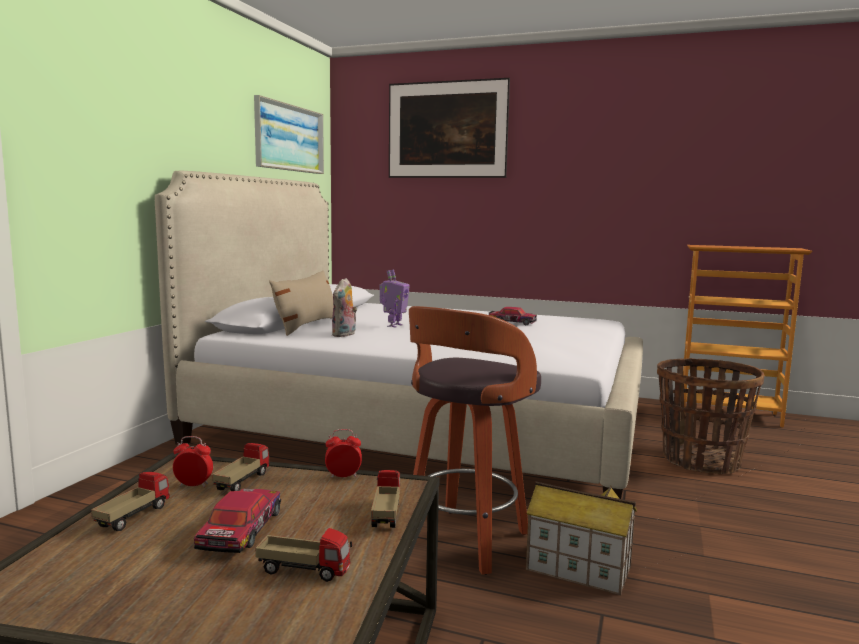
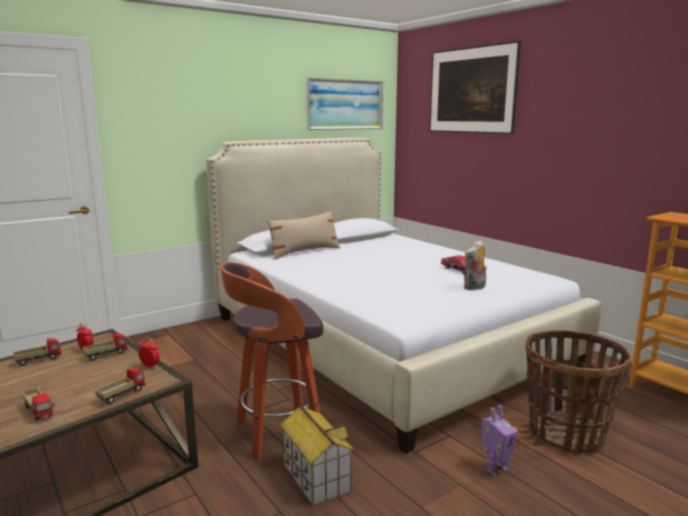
camera: 35 degrees right, 5 degrees up
toy car [194,489,281,553] -> none
plush toy [331,278,357,337] -> plush toy moved to [464,240,486,290]
toy robot [380,270,410,328] -> toy robot moved to [481,405,518,476]

